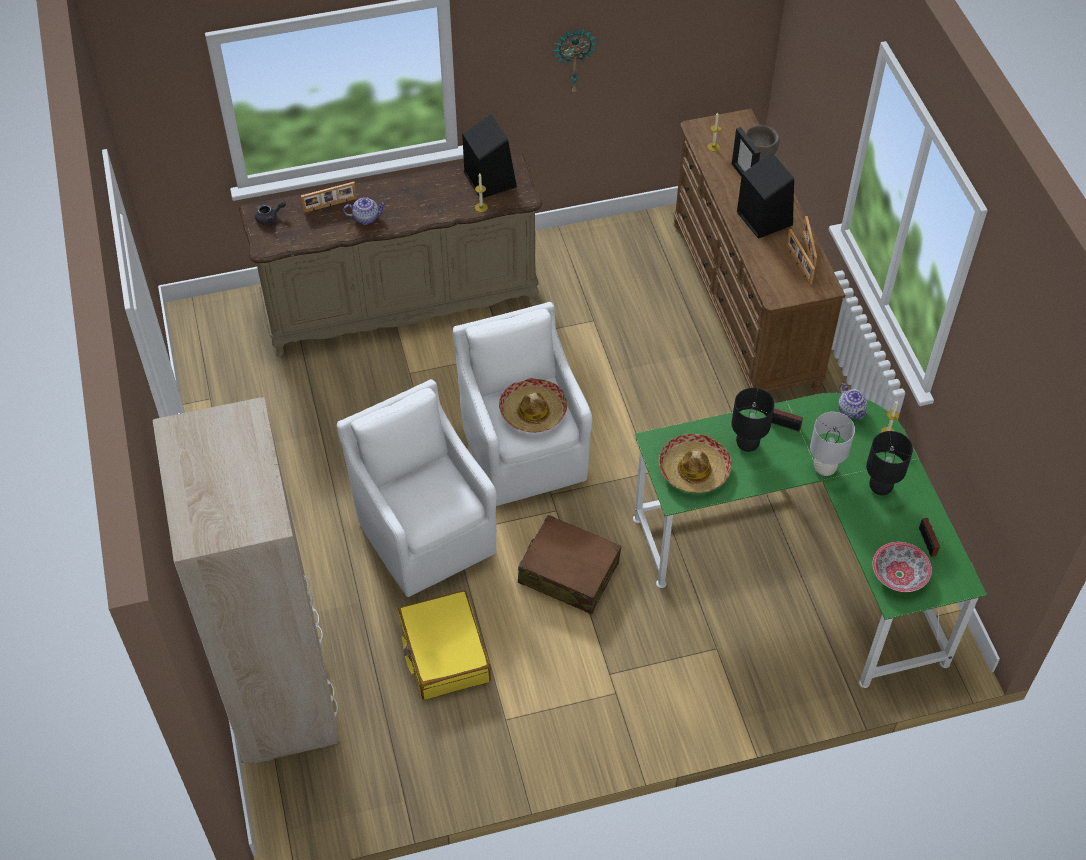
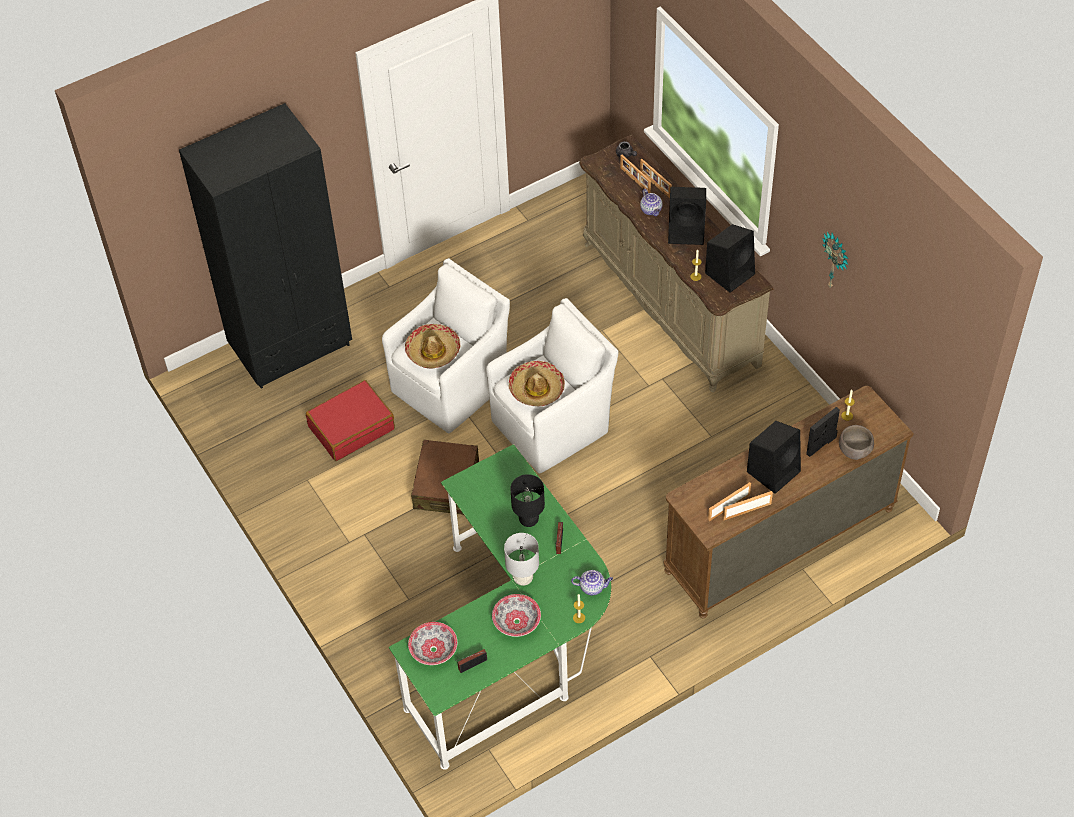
camera: 75 degrees right, 0 degrees up
beige wardrobe [153,397,340,764] -> black wardrobe [179,103,352,388]
yellow suitcase [398,590,491,700] -> red suitcase [306,380,395,461]
hat [659,434,732,493] -> hat moved to [405,324,460,369]
teapot [838,383,868,420] -> teapot turned 135 degrees counterclockwise [571,570,613,595]
black table lamp [866,431,913,495] -> bowl [492,594,541,637]
none -> picture frame [620,155,651,193]
none -> black speaker [668,187,706,245]

